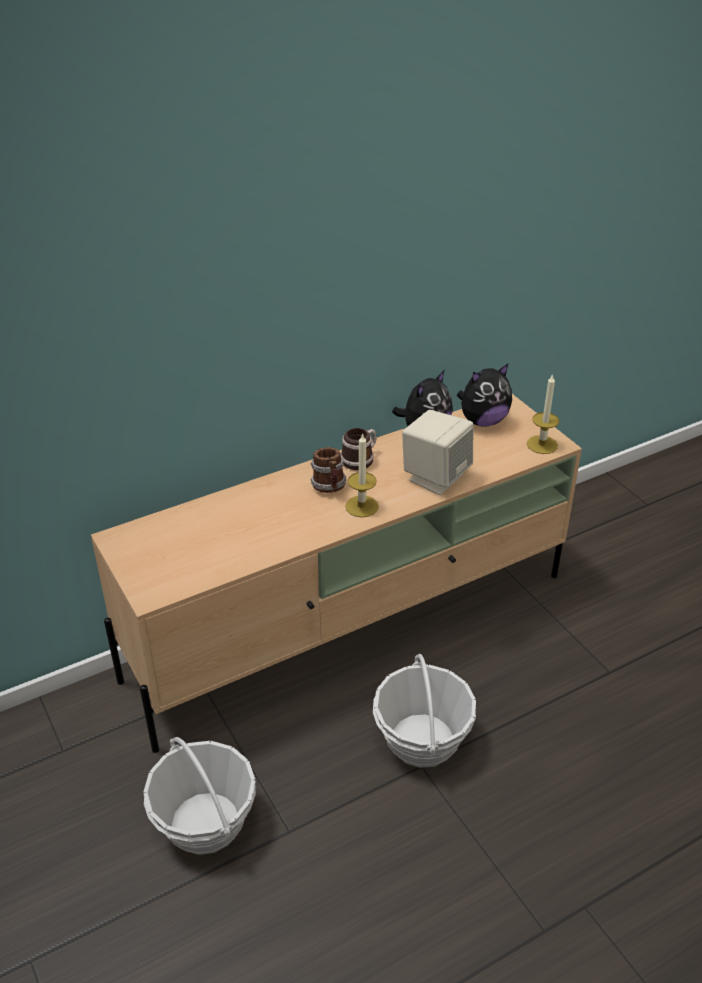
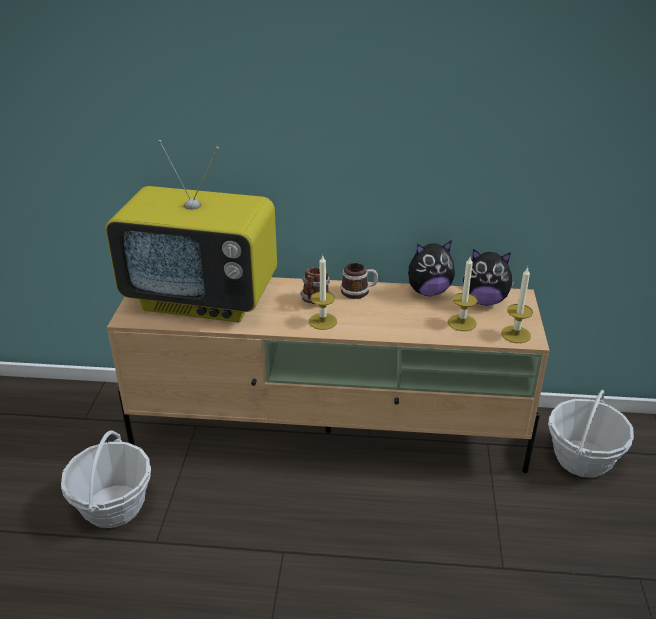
camera: 35 degrees right, 5 degrees down
basket [373,654,476,768] -> basket moved to [548,390,634,478]
beige speaker [402,410,473,495] -> none
none -> television [106,140,277,322]
none -> candle [448,257,478,331]

